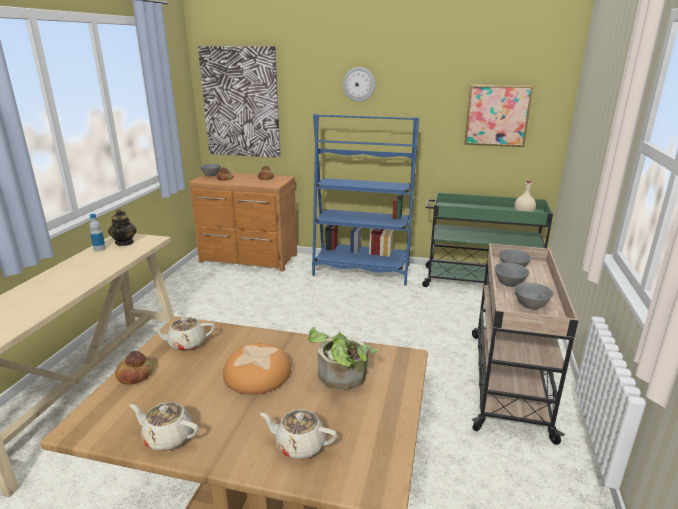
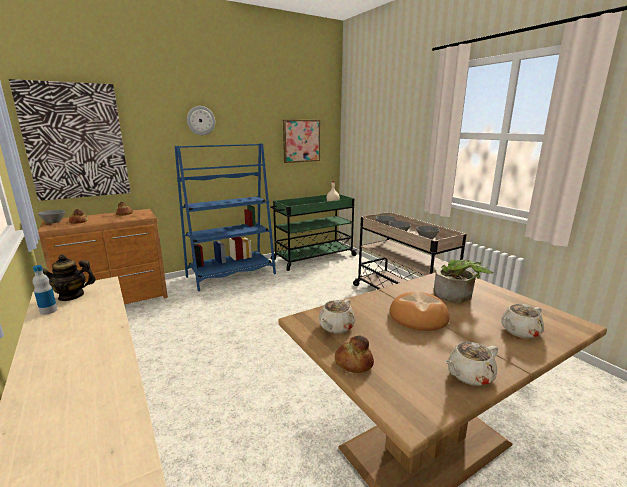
camera: 45 degrees left, 5 degrees down
teapot [108,209,137,246] -> teapot turned 135 degrees clockwise [43,254,96,301]

